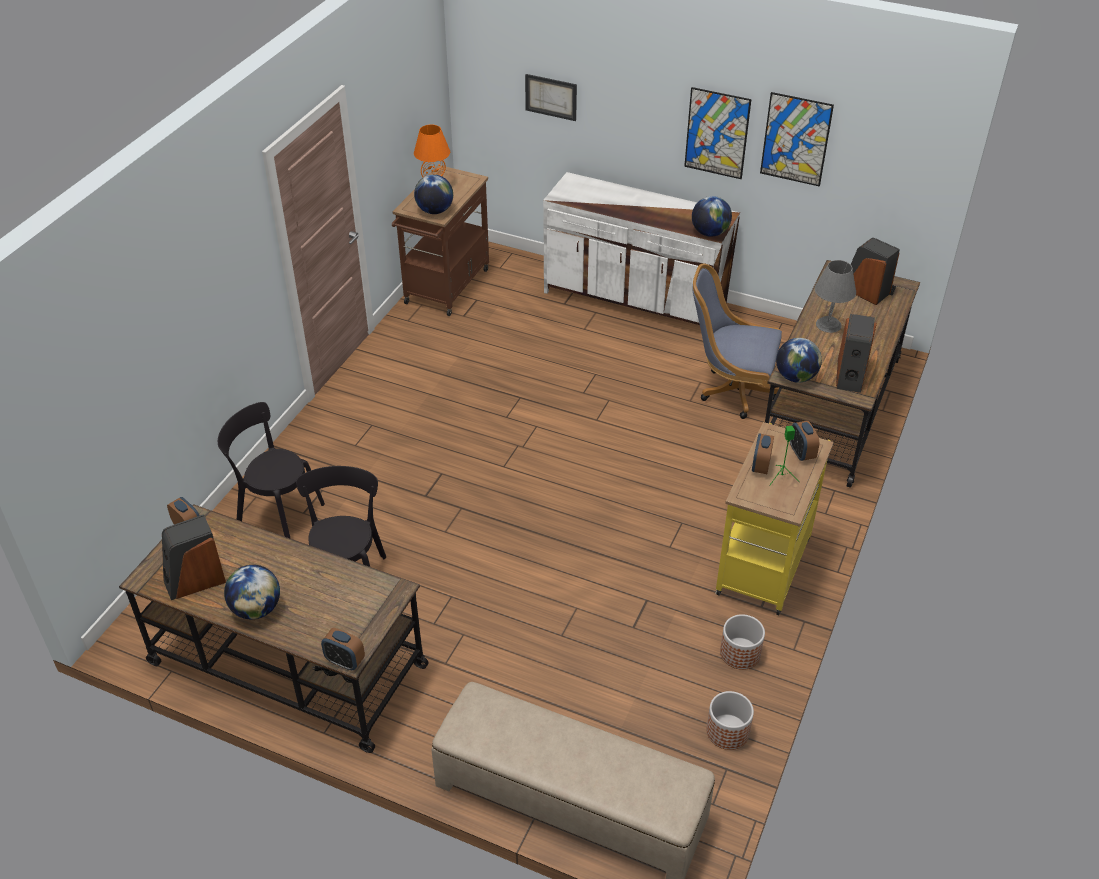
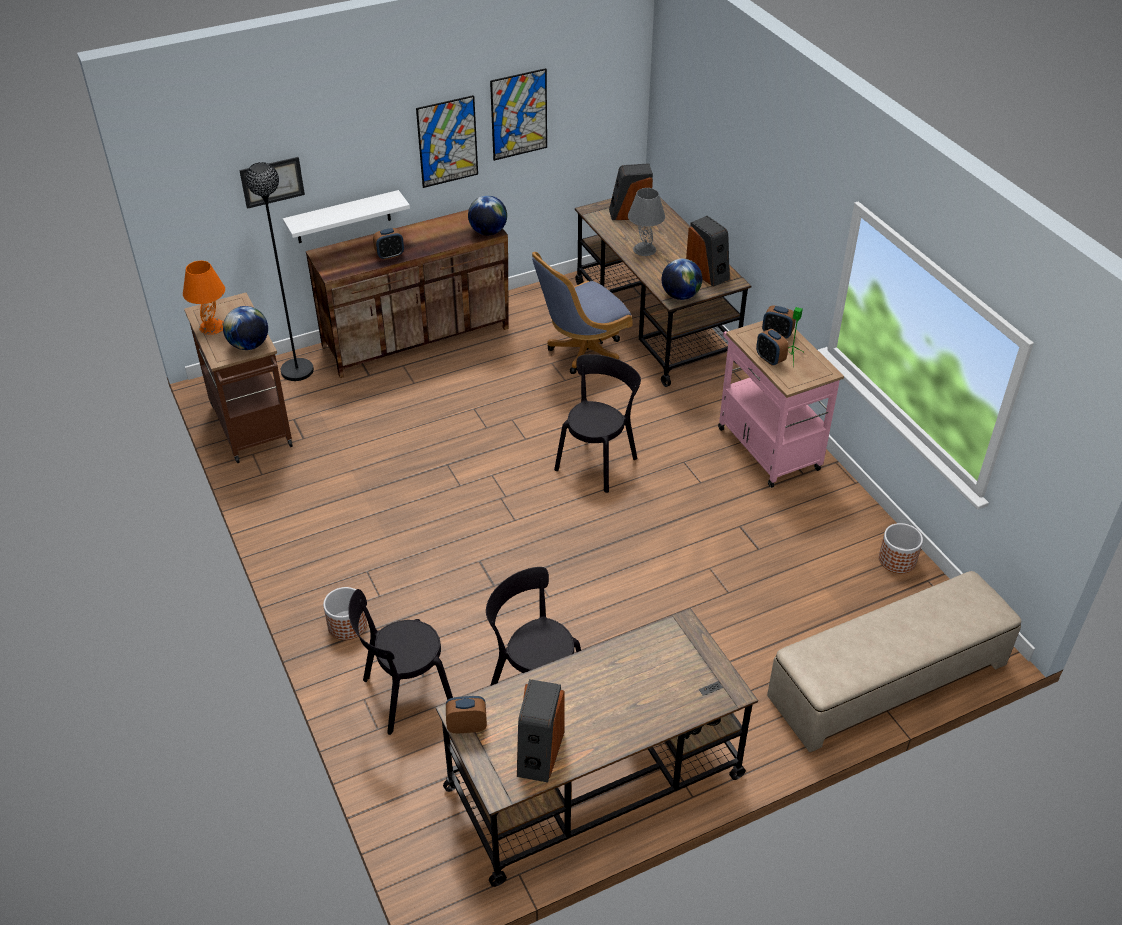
camera: 50 degrees left, 0 degrees up
globe [224,565,280,619] -> none
alarm clock [321,628,365,670] -> alarm clock moved to [373,228,404,260]
white cabinet [543,172,740,325] -> brown cabinet [306,210,509,378]
yellow cart [715,422,834,615] -> pink cart [718,321,844,488]
planter [720,614,765,670] -> planter moved to [323,587,367,640]
none -> black floor lamp [245,162,314,381]
none -> white shelf [283,190,410,243]
none -> black chair [554,354,641,493]

